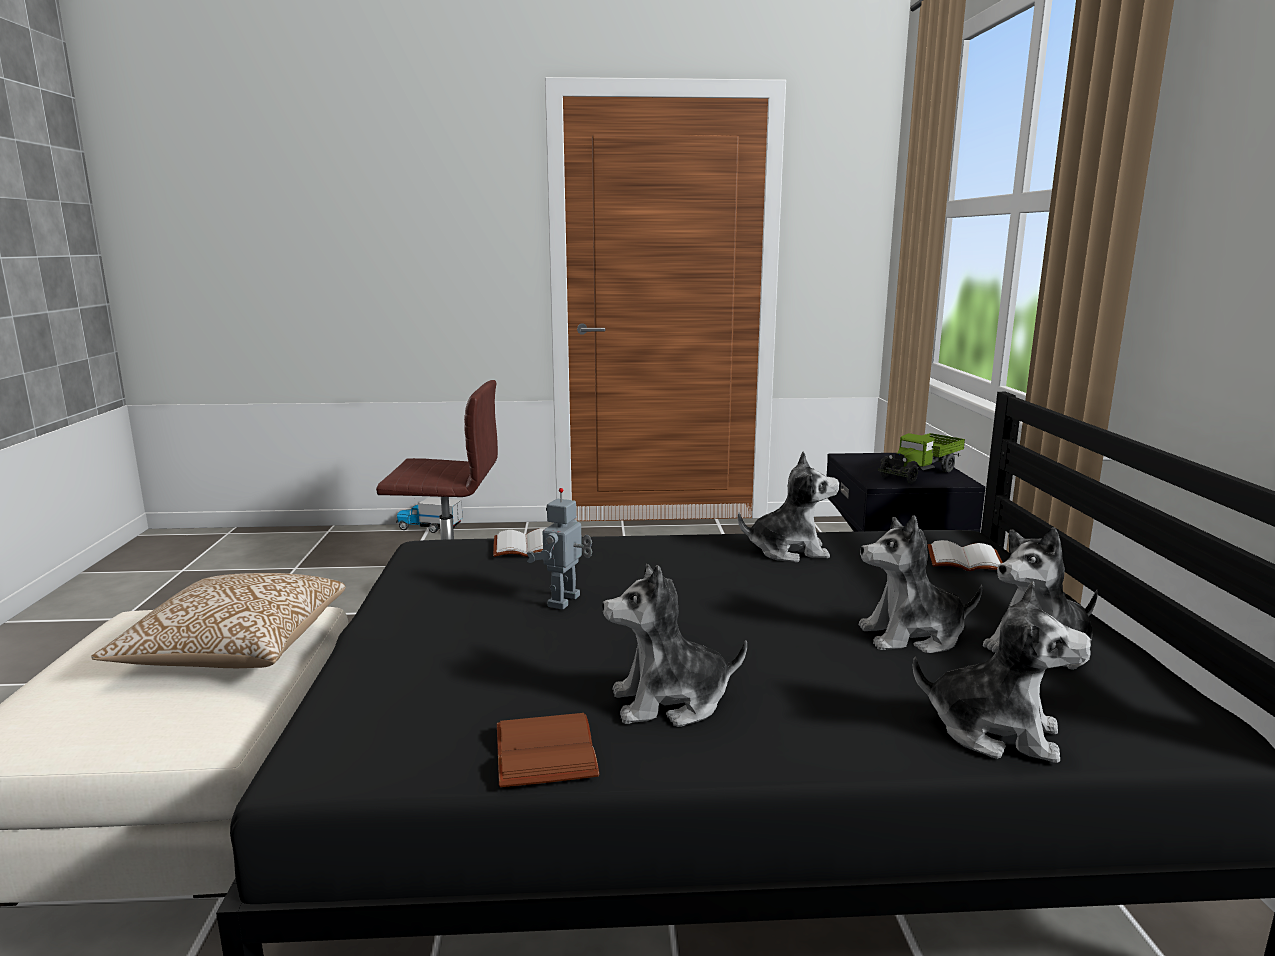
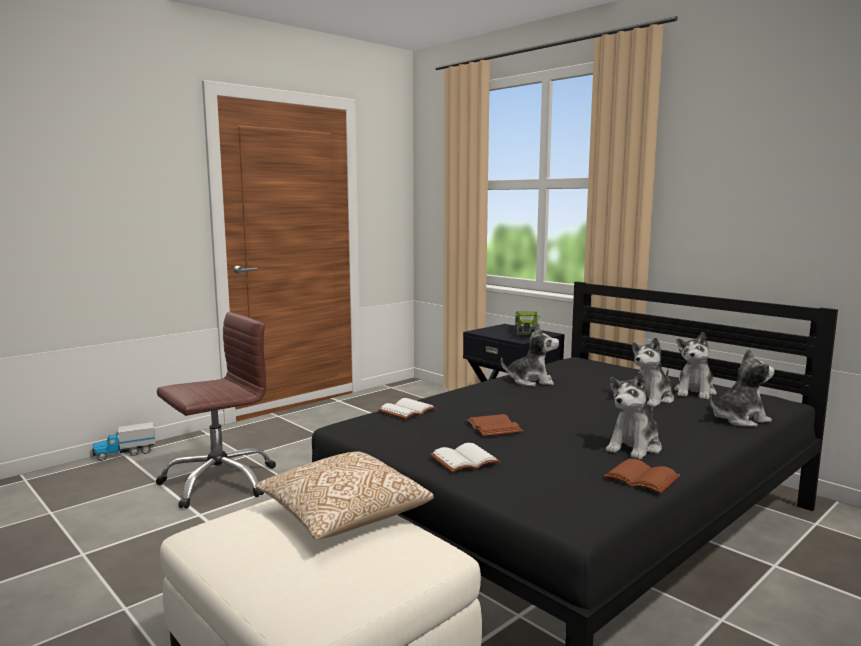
camera: 40 degrees left, 5 degrees down
toy robot [527,488,592,609] -> brown book [466,414,523,437]
plush toy [738,451,840,562] -> plush toy turned 45 degrees clockwise [501,323,559,386]
white book [928,540,1003,571] -> white book moved to [430,443,501,473]

